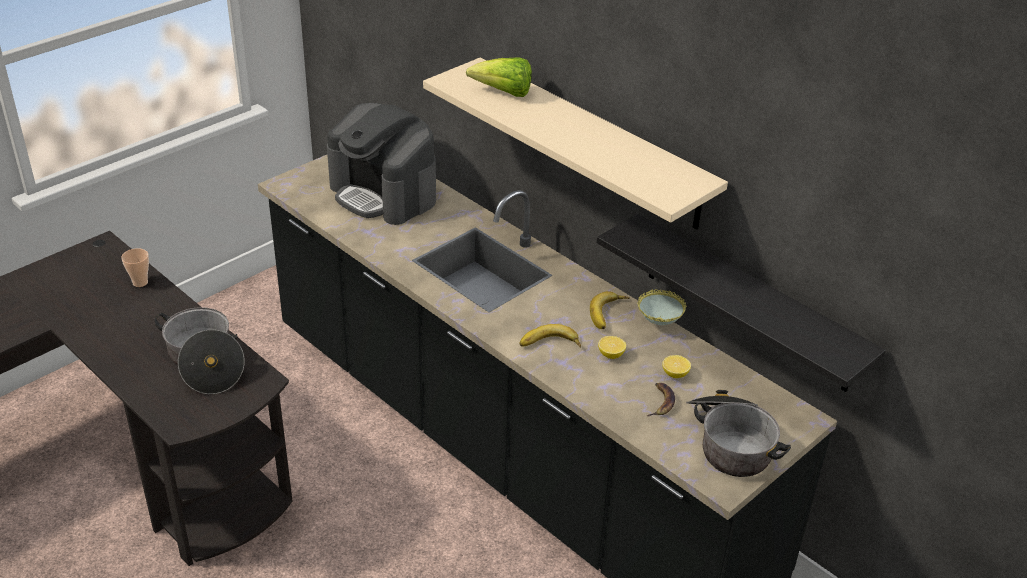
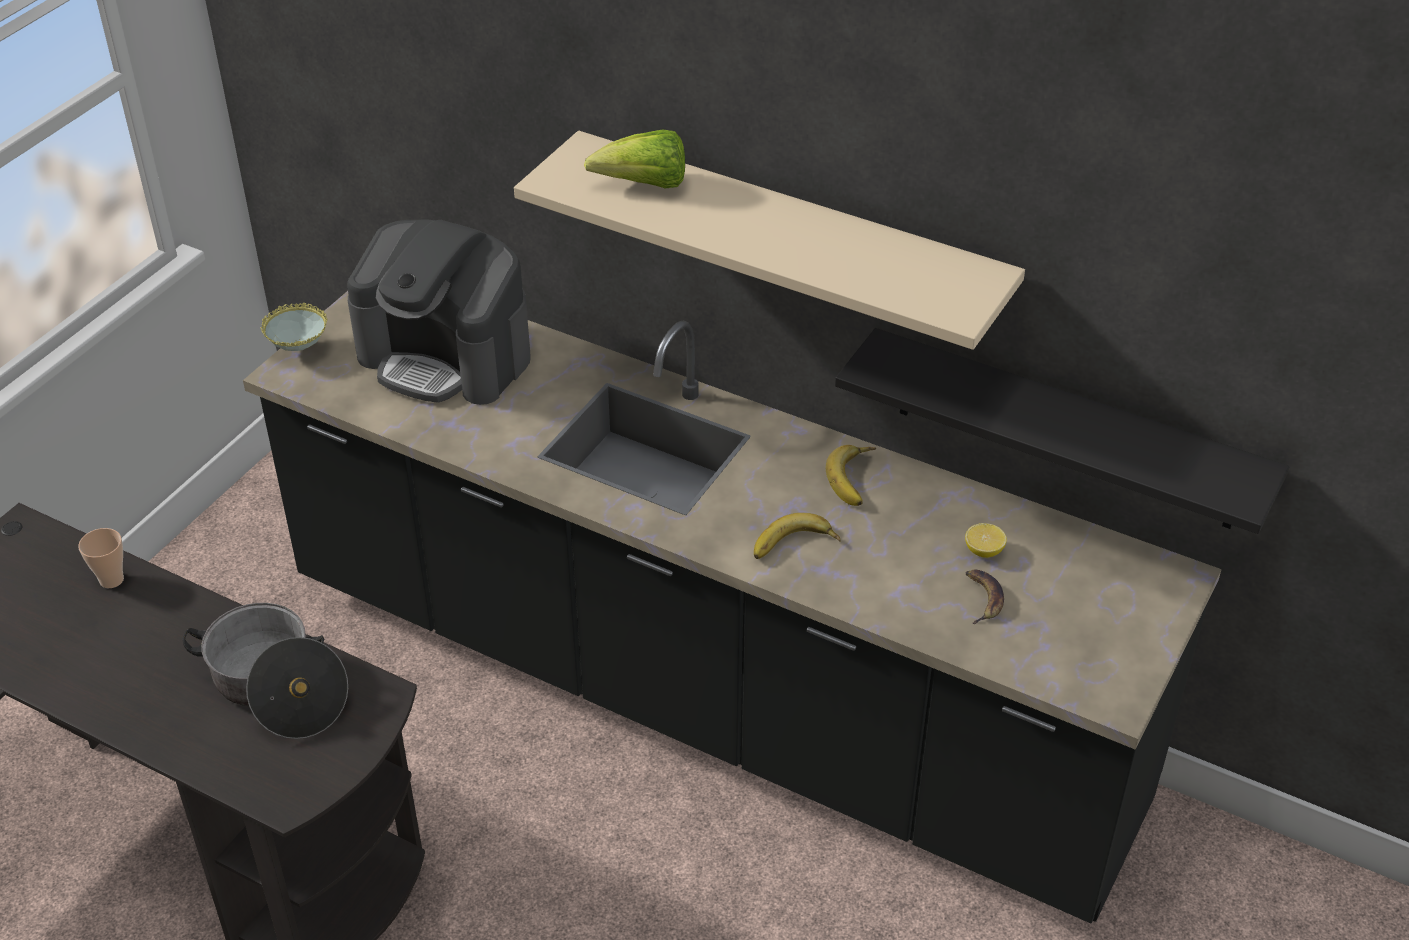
camera: 15 degrees left, 5 degrees up
lemon [598,336,626,359] -> none
bowl [637,289,686,325] -> bowl moved to [261,303,327,351]
cooking pot [686,390,791,477] -> none

